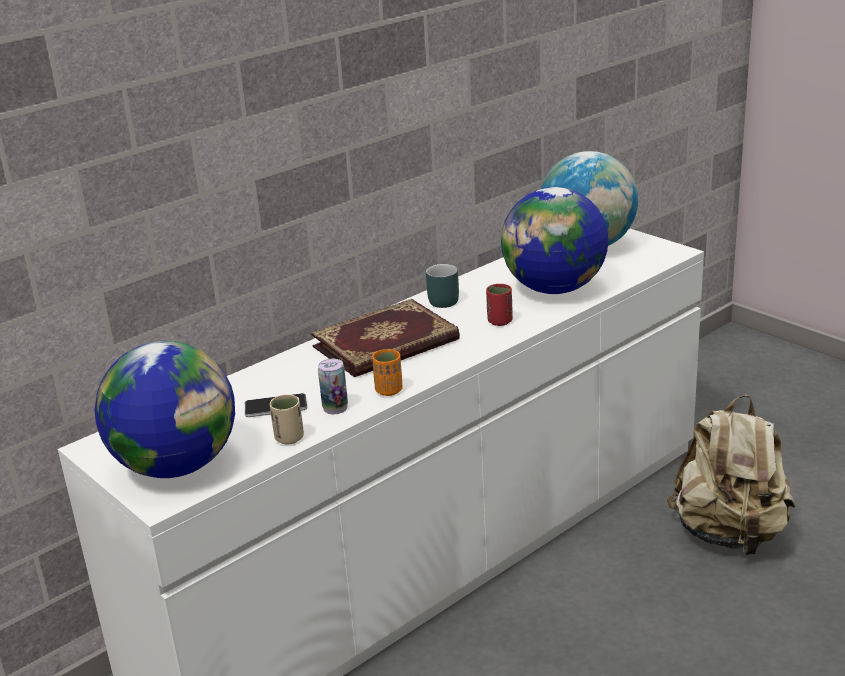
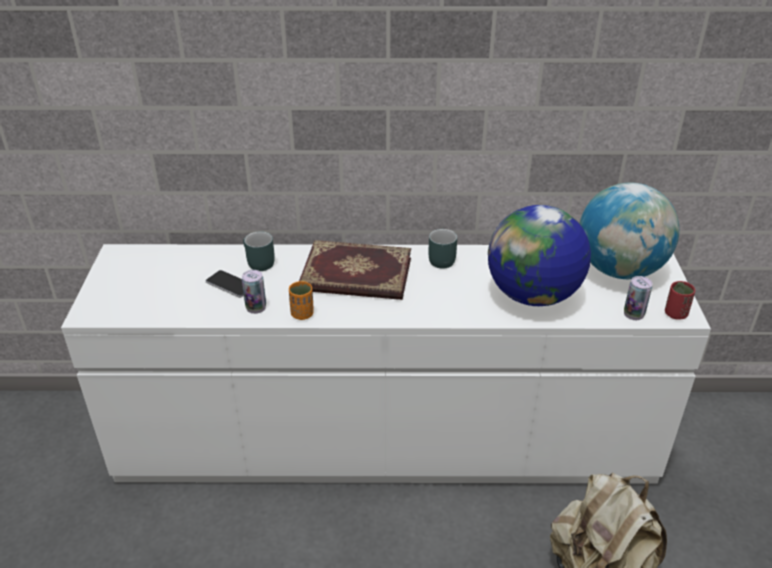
camera: 40 degrees right, 10 degrees up
globe [95,341,235,478] -> none
beige cup [270,394,304,445] -> none
red cup [486,284,513,326] -> red cup moved to [665,281,695,320]
none -> turquoise mug [243,231,275,271]
none -> can [624,276,653,320]

